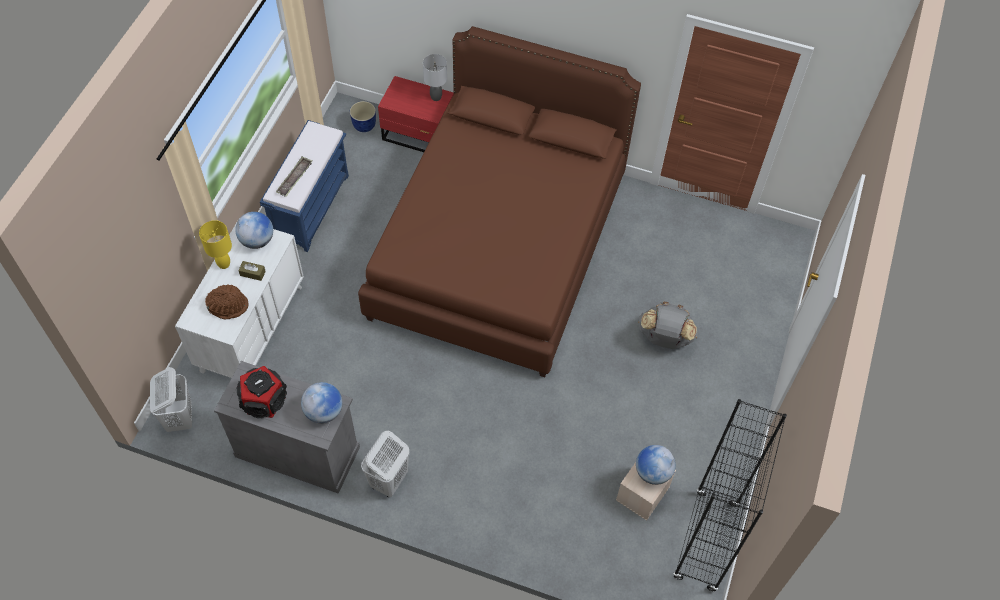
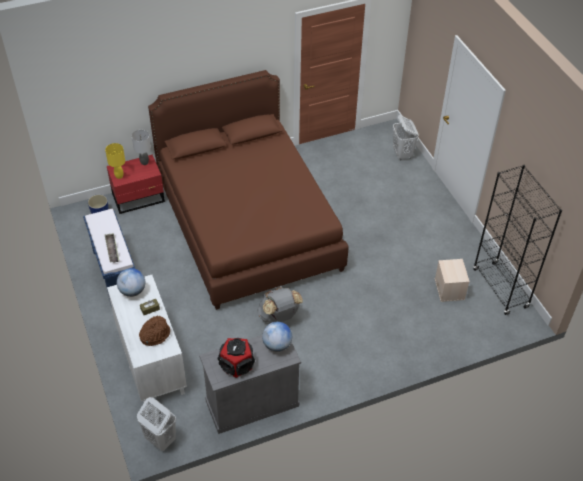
camera: 40 degrees left, 10 degrees down
yellow table lamp [199,220,232,269] -> yellow table lamp moved to [105,143,125,179]
white laundry basket [361,431,410,497] -> white laundry basket moved to [393,115,419,161]
globe [636,445,676,485] -> none
grey backpack [638,301,698,349] -> grey backpack moved to [257,287,303,323]

